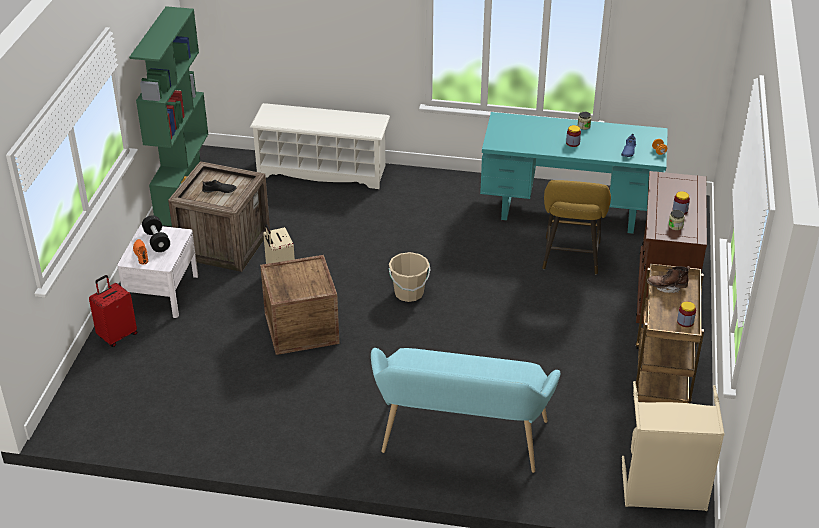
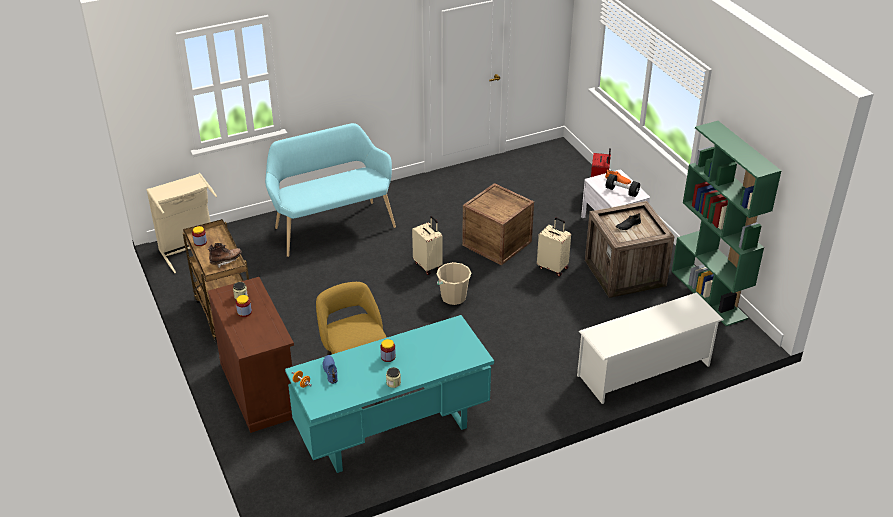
camera: 145 degrees right, 0 degrees up
none -> beige suitcase [412,216,443,275]

